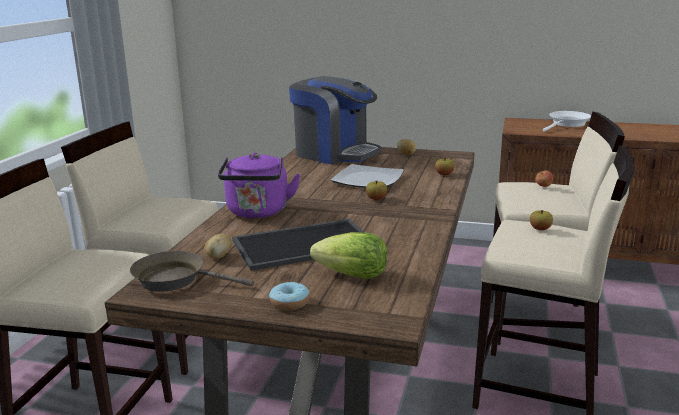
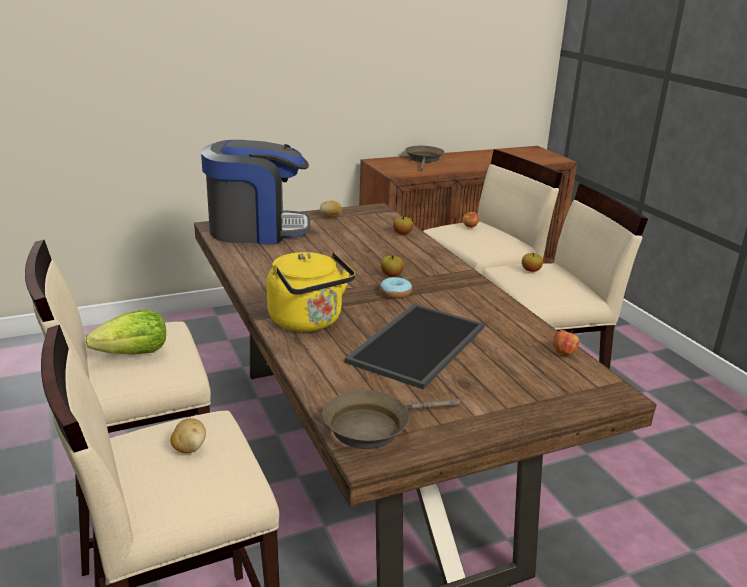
camera: 40 degrees left, 5 degrees up
potato [205,234,232,259] -> potato moved to [170,418,206,453]
purple kettle [218,153,301,218] -> yellow kettle [267,252,356,332]
donut [269,282,310,310] -> donut moved to [380,277,412,299]
lettuce [310,232,387,279] -> lettuce moved to [85,309,166,355]
plate [331,164,404,188] -> none
white frying pan [543,111,591,132] -> brown frying pan [405,146,444,171]
none -> apple [554,330,579,356]

